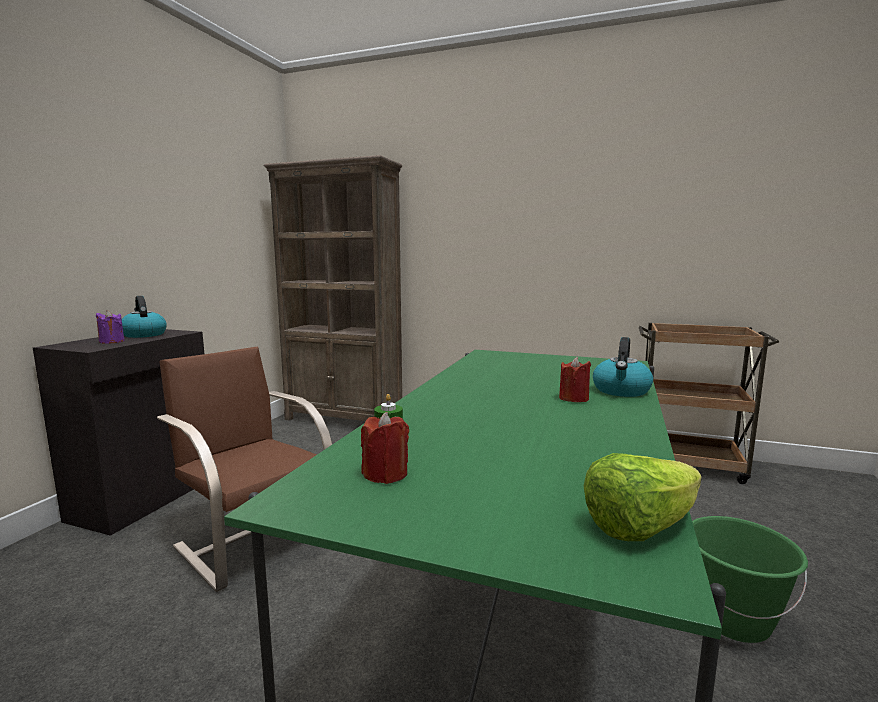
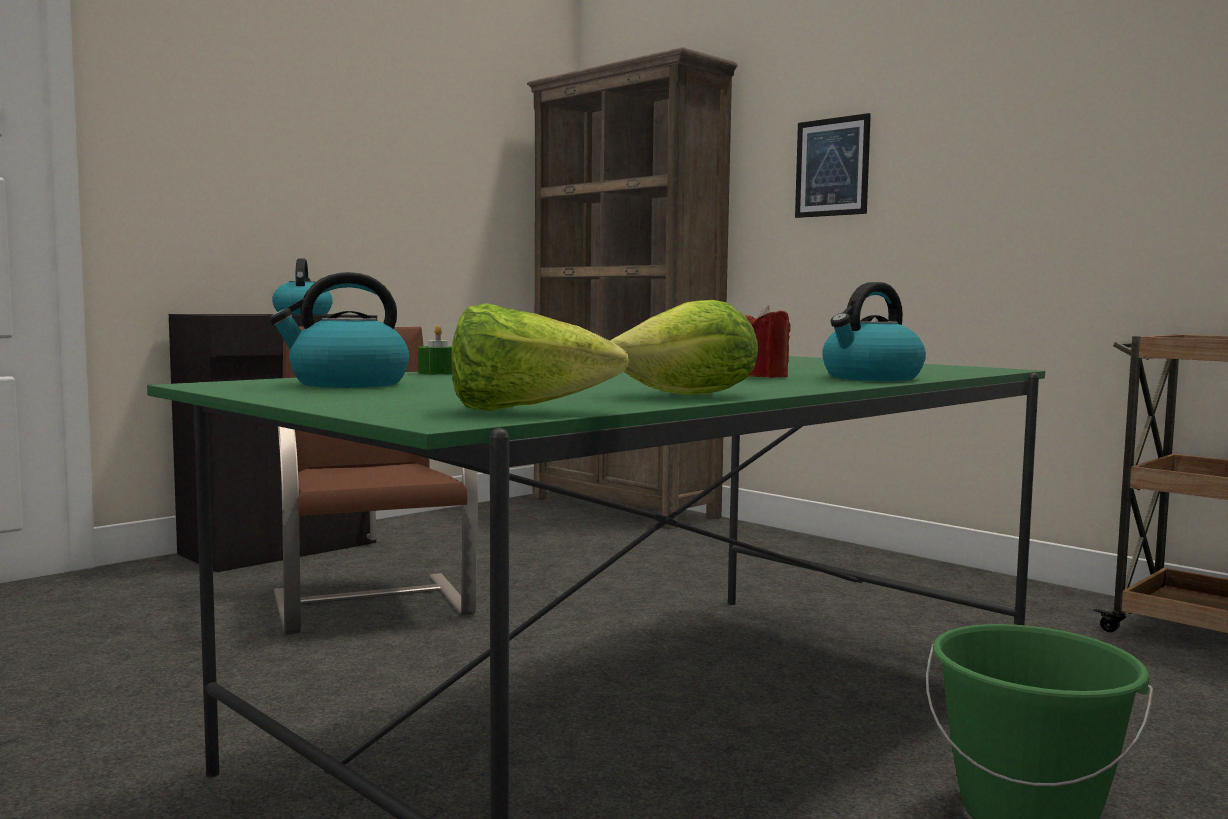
camera: 25 degrees right, 5 degrees down
purple candle [96,310,125,344] -> none
red candle [361,412,409,484] -> kettle [270,272,410,388]
none -> lettuce [610,300,758,395]
none -> picture [795,113,871,218]

